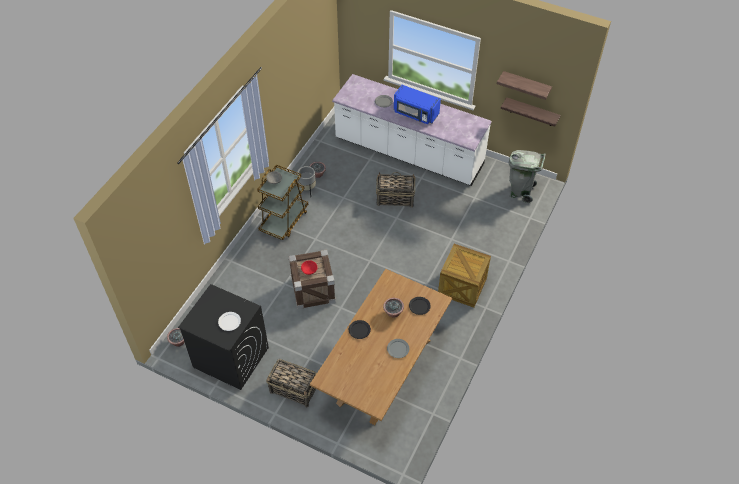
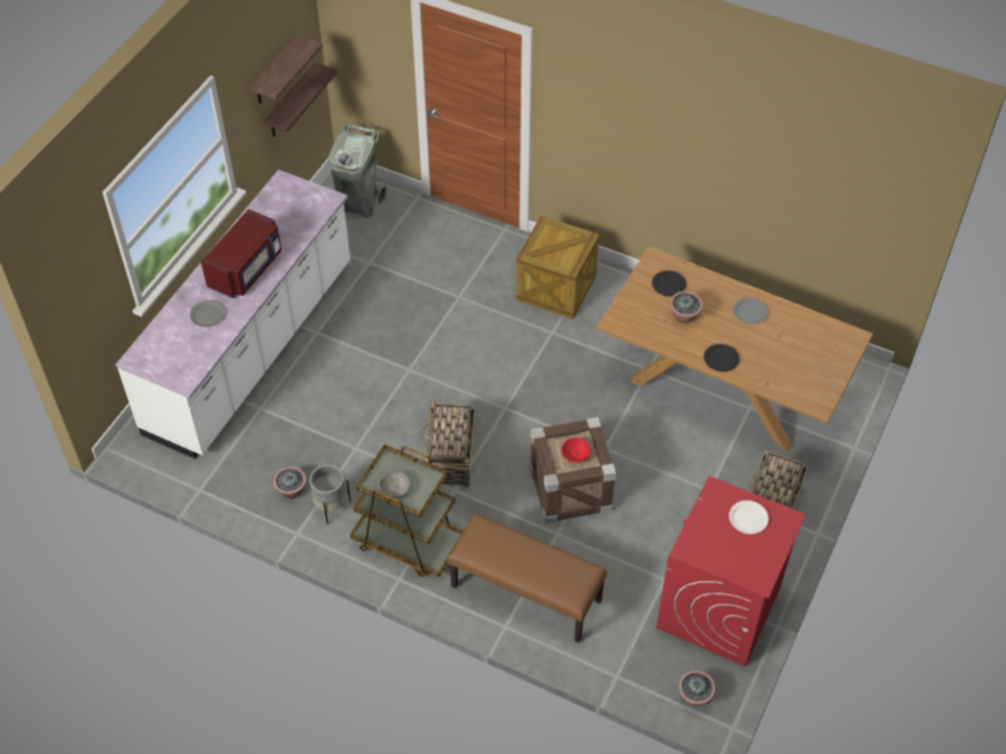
camera: 90 degrees left, 0 degrees up
black washing machine [178,284,269,390] -> red washing machine [656,476,806,667]
basket [376,172,416,208] -> basket moved to [423,401,476,487]
blue microwave [394,85,441,124] -> red microwave [201,209,282,299]
none -> brown bench [447,514,607,643]

